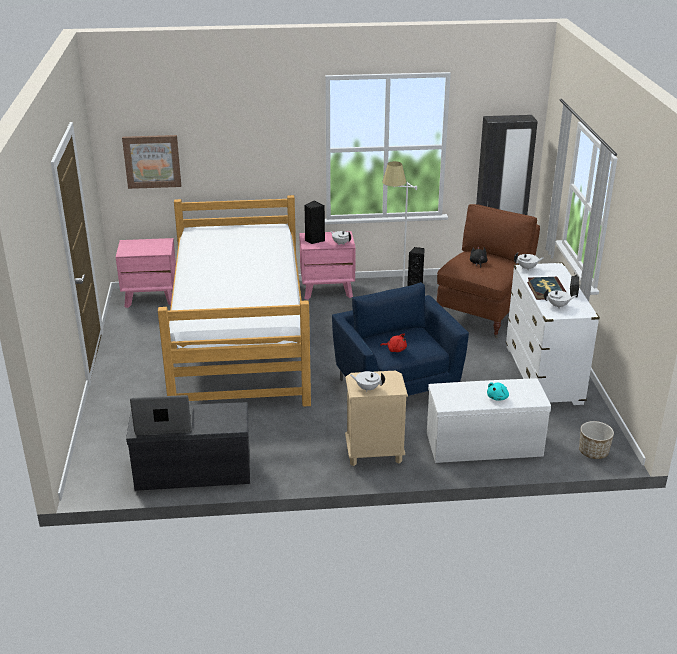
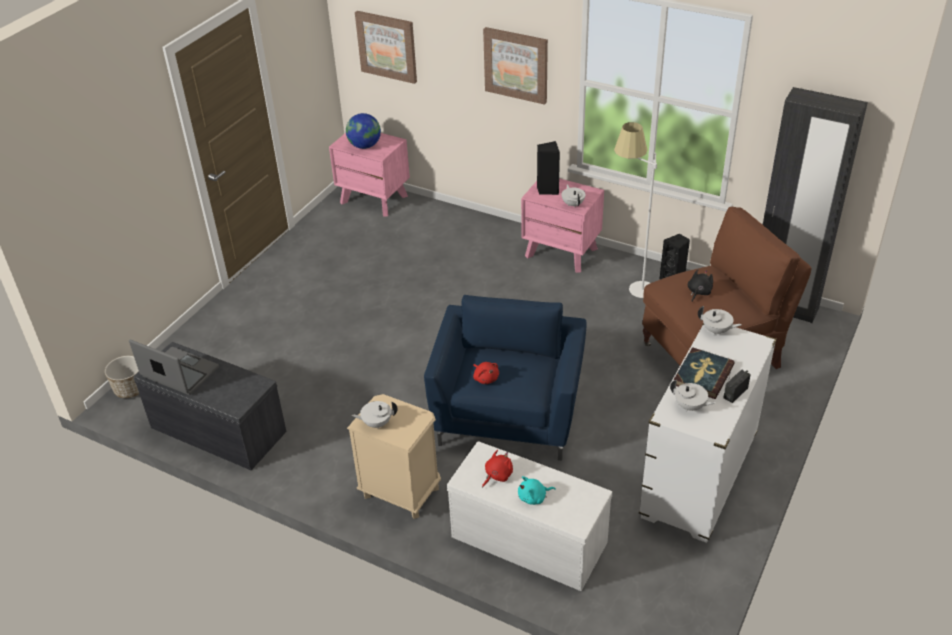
camera: 35 degrees right, 10 degrees up
bed [158,195,311,407] -> none
white teapot [350,371,385,392] -> white teapot turned 60 degrees counterclockwise [351,401,398,429]
planter [579,421,614,459] -> planter moved to [105,356,139,398]
none -> globe [346,113,381,149]
none -> red plush toy [482,450,513,487]
none -> picture [483,27,548,105]

